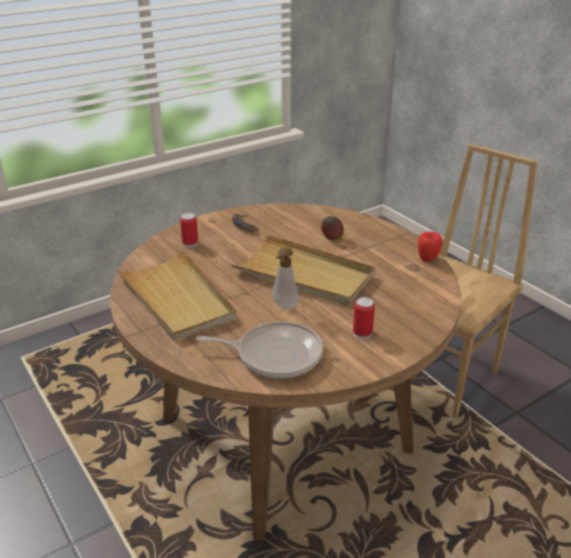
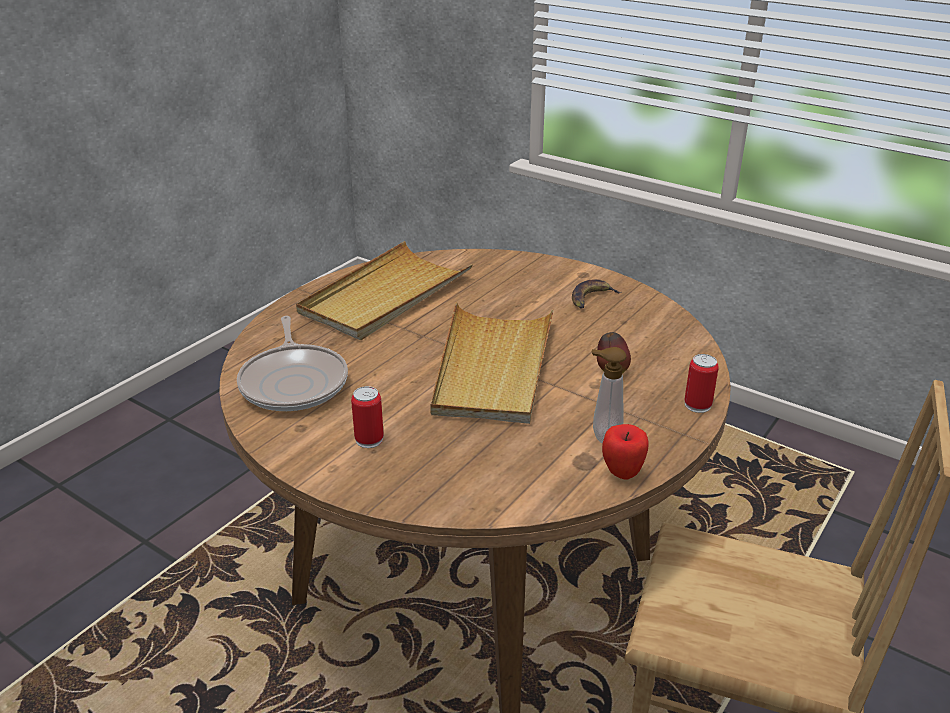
camera: 70 degrees right, 0 degrees up
can [180,213,198,247] -> can moved to [684,354,719,413]
soap dispenser [272,247,299,309] -> soap dispenser moved to [591,347,627,443]

